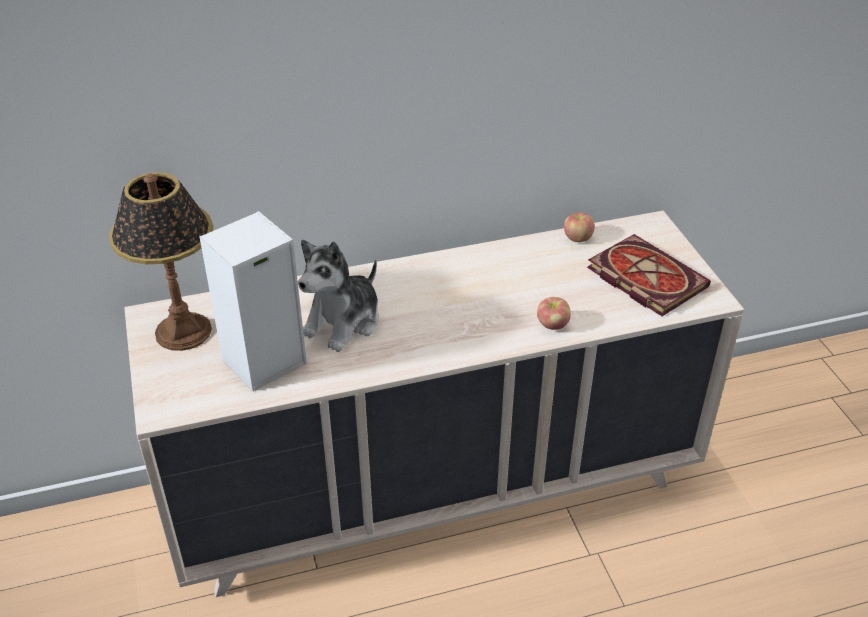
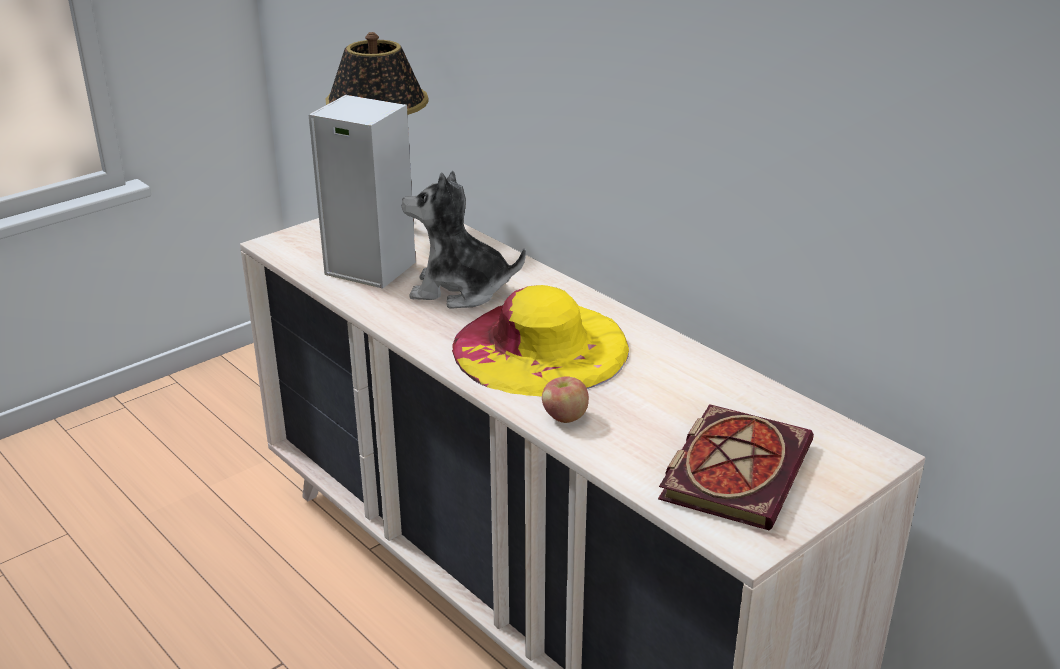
camera: 65 degrees right, 10 degrees down
apple [564,213,595,242] -> none
none -> yellow hat [452,285,629,397]

